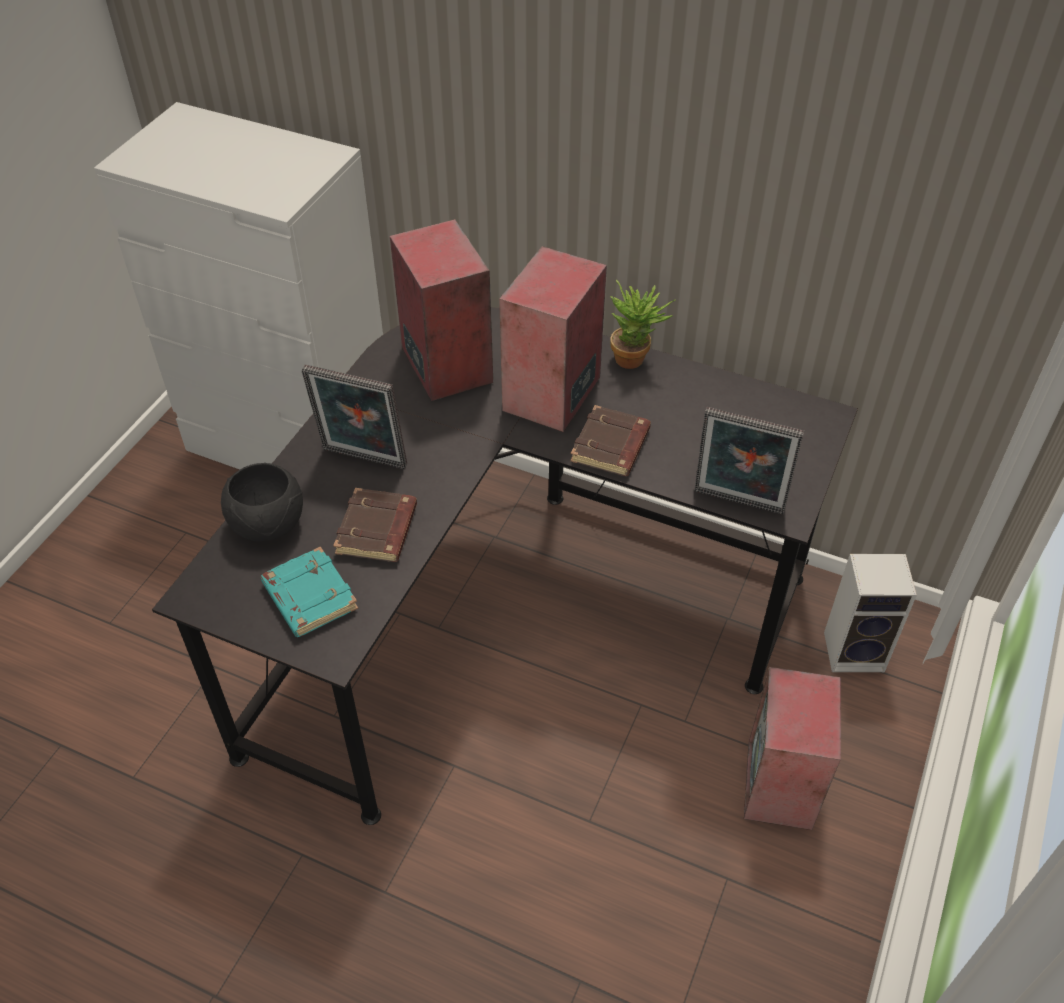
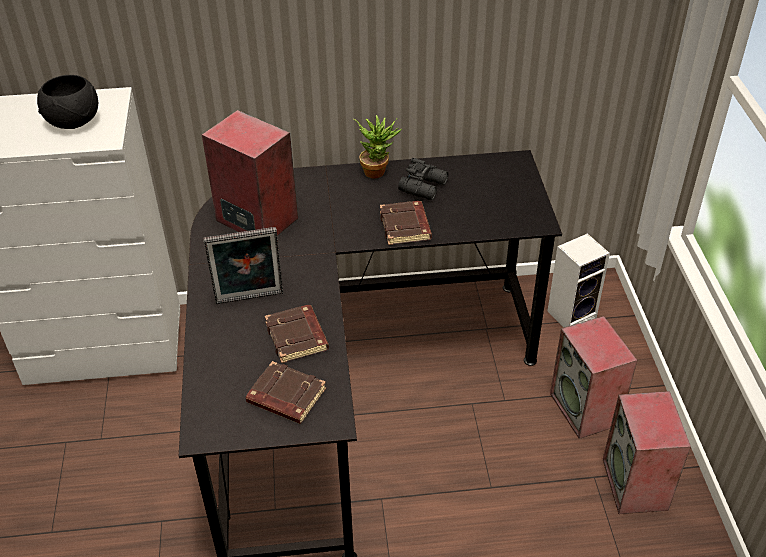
camera: 30 degrees left, 5 degrees down
black bowl [221,463,303,541] -> black bowl moved to [37,75,98,129]
turquoise book [261,546,358,637] -> brown book [246,361,326,424]
speaker [499,246,607,432] -> speaker moved to [603,391,691,514]
picture frame [694,407,804,514] -> none
none -> black binoculars [398,158,448,200]

